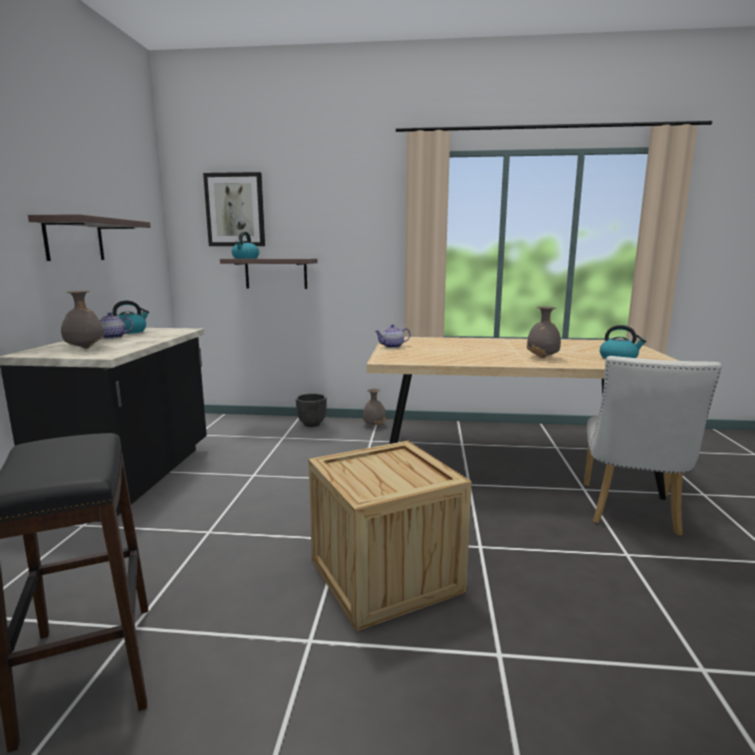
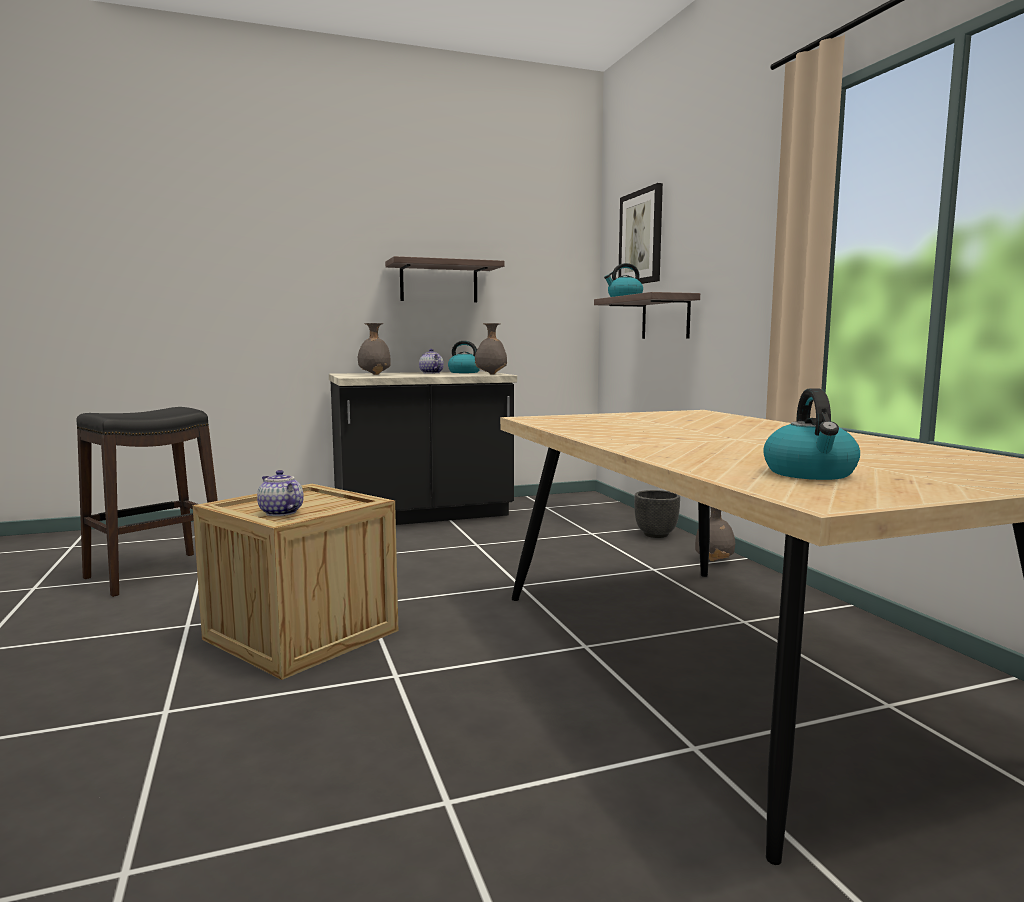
camera: 65 degrees right, 5 degrees down
teapot [375,324,410,348] -> teapot moved to [257,470,304,516]
grey vase [527,306,561,358] -> grey vase moved to [475,323,507,374]
white chair [584,356,722,536] -> none

